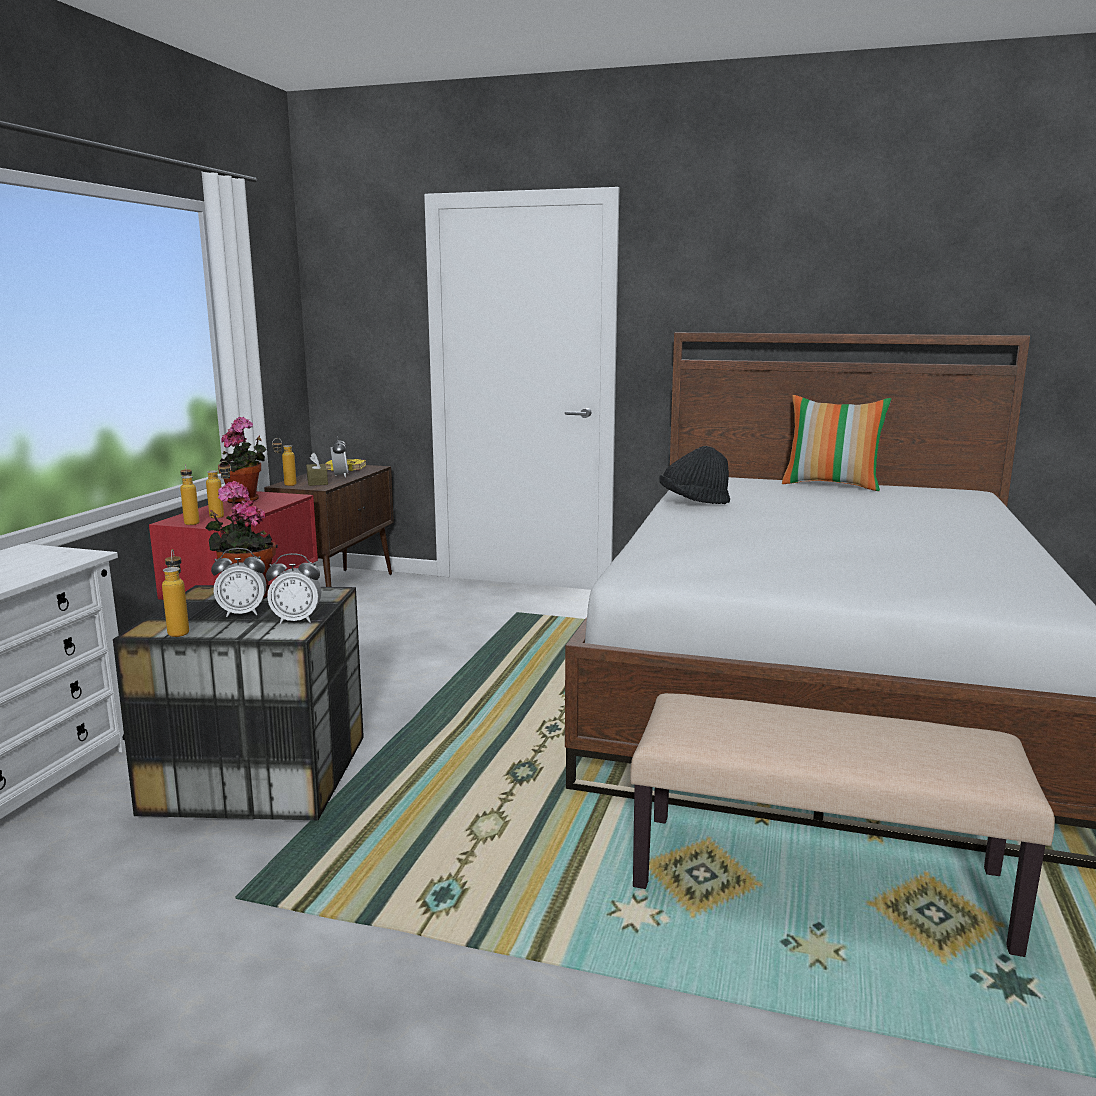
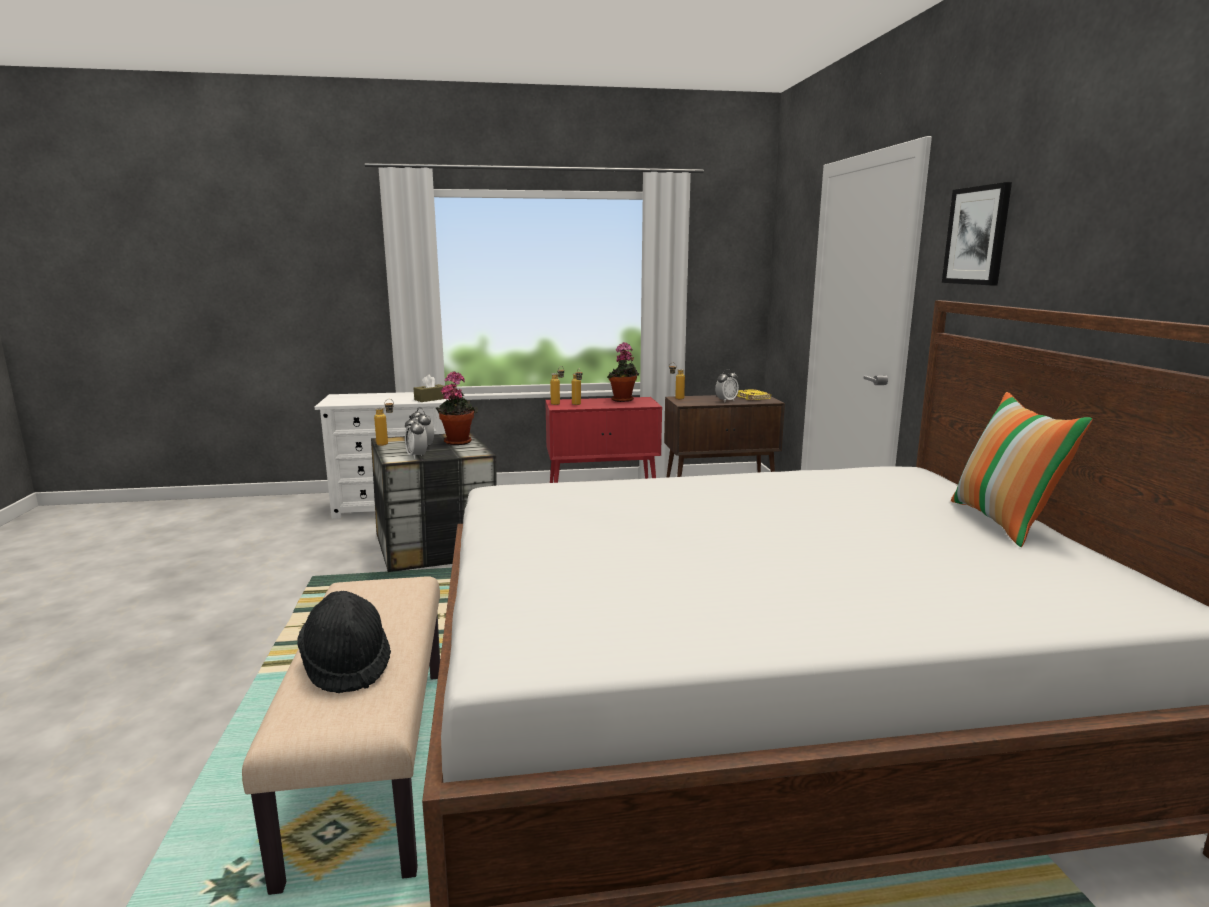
camera: 65 degrees right, 0 degrees up
brown tissue box [306,453,328,486] -> brown tissue box moved to [414,375,446,402]
black hat [659,446,730,504] -> black hat moved to [297,591,391,693]
none -> picture [942,182,1012,285]

